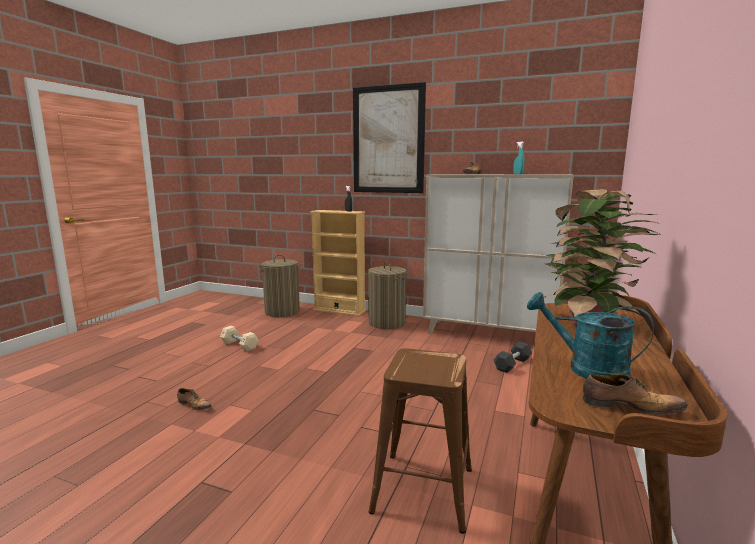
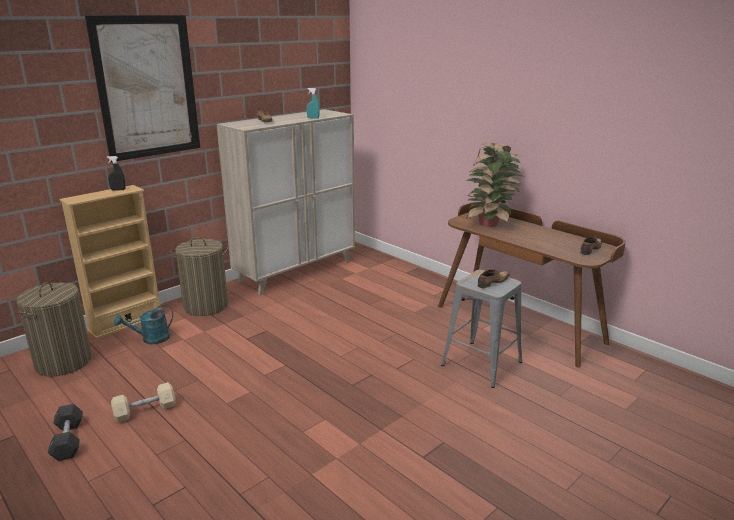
camera: 65 degrees left, 10 degrees up
shoe [177,388,211,410] -> shoe moved to [478,269,510,288]
brown stool [369,348,472,534] -> grey stool [441,270,522,388]
black dumbbell [494,342,532,373] -> black dumbbell moved to [48,404,83,461]
turquoise watering can [527,292,654,379] -> turquoise watering can moved to [114,305,173,344]

